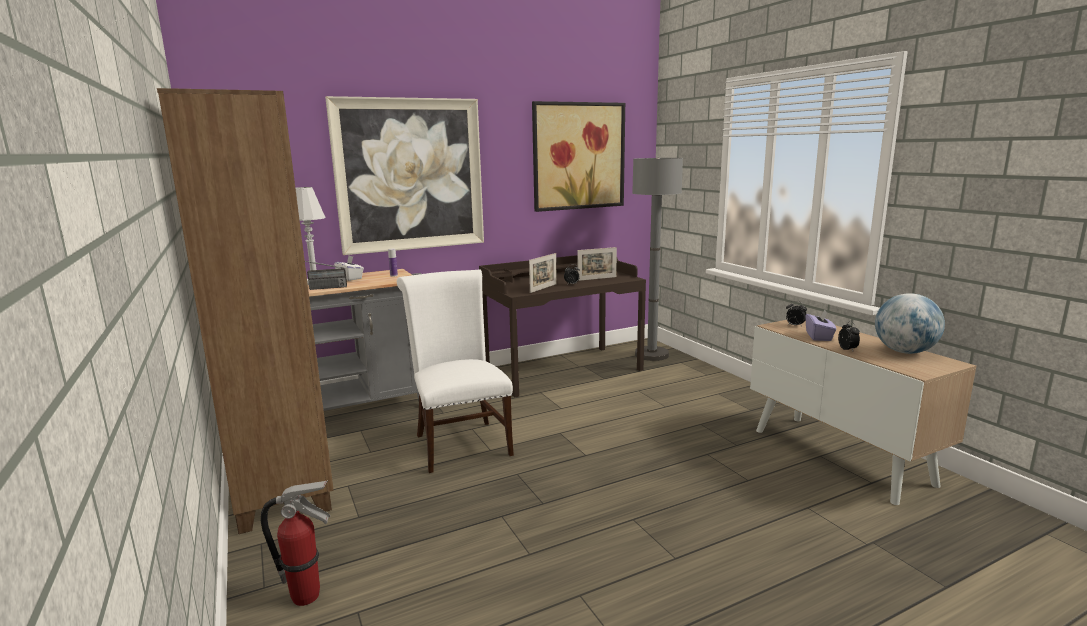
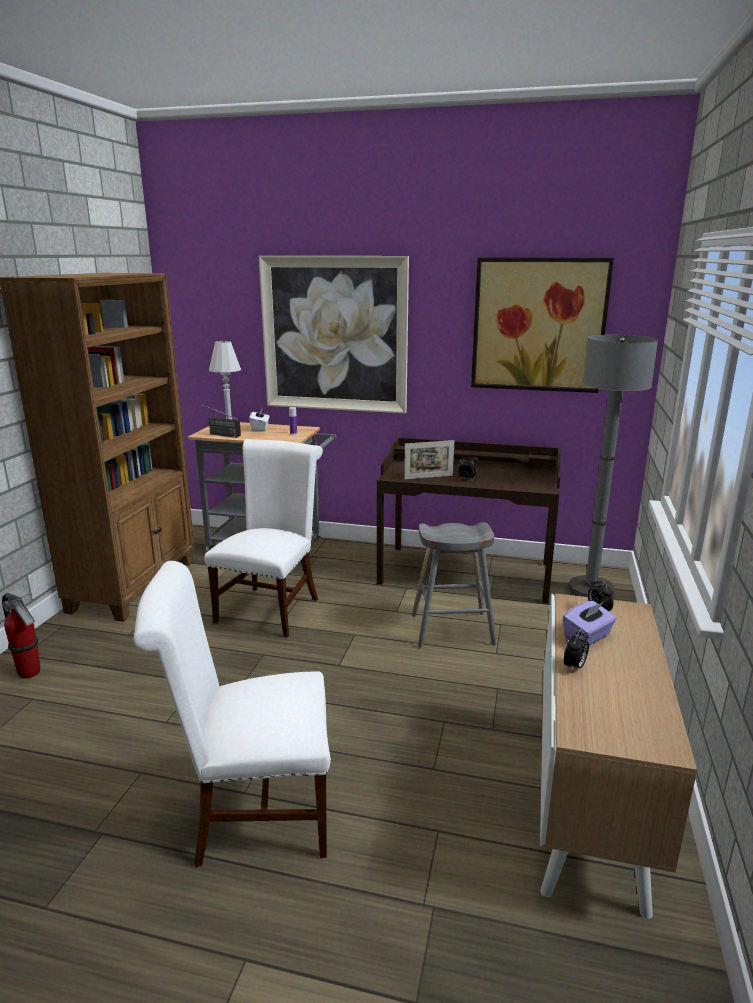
camera: 40 degrees right, 5 degrees up
picture frame [577,247,617,281] -> none
globe [875,293,945,354] -> none
none -> white chair [134,561,331,868]
none -> grey stool [412,522,496,648]

